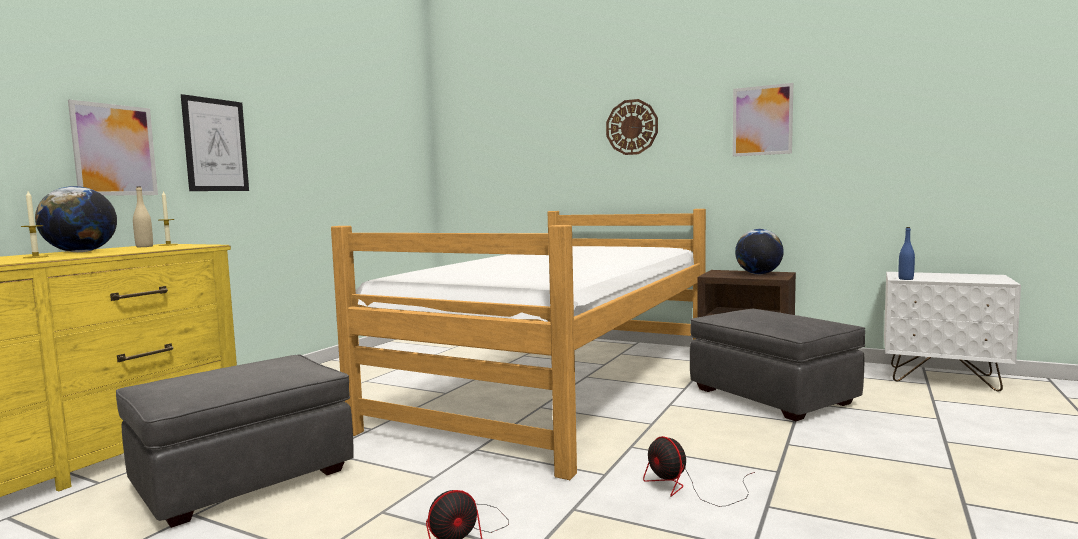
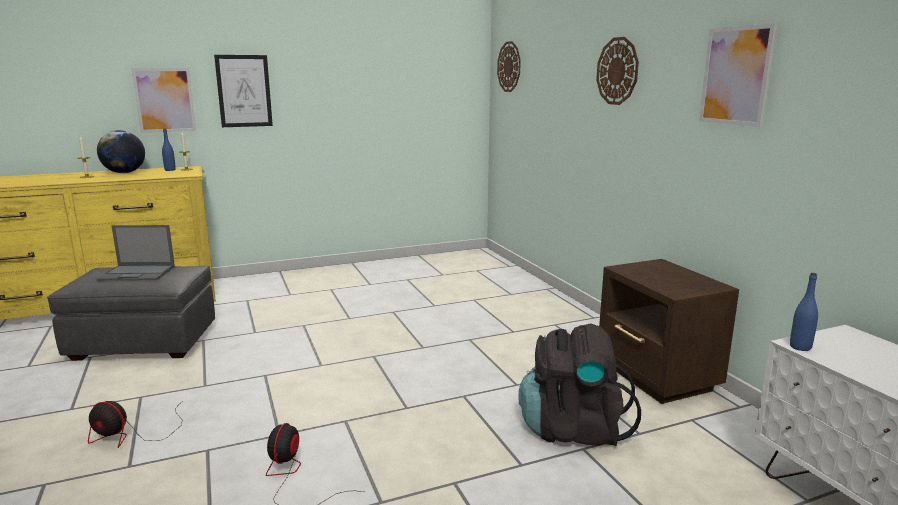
camera: 40 degrees right, 10 degrees up
beige bottle [133,186,153,247] -> blue bottle [162,129,176,171]
bed [331,209,706,480] -> none
grey ottoman [690,309,865,421] -> black backpack [518,323,641,446]
globe [735,229,784,274] -> none
none -> laptop [97,225,175,281]
none -> wall clock [497,41,521,92]

